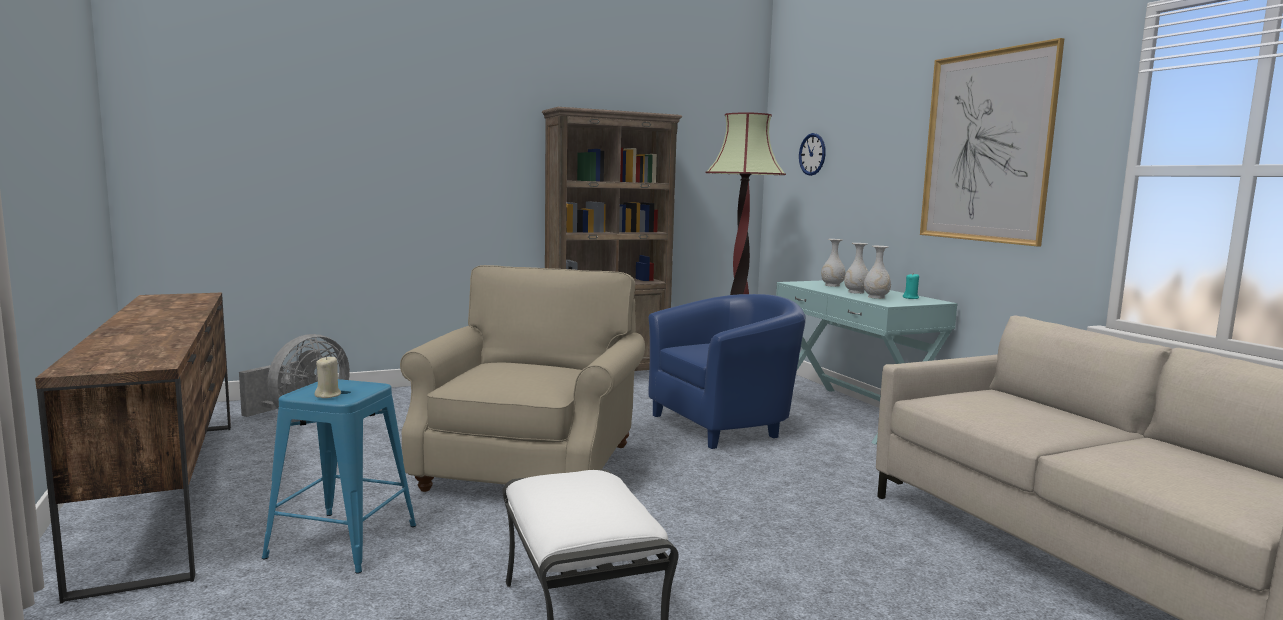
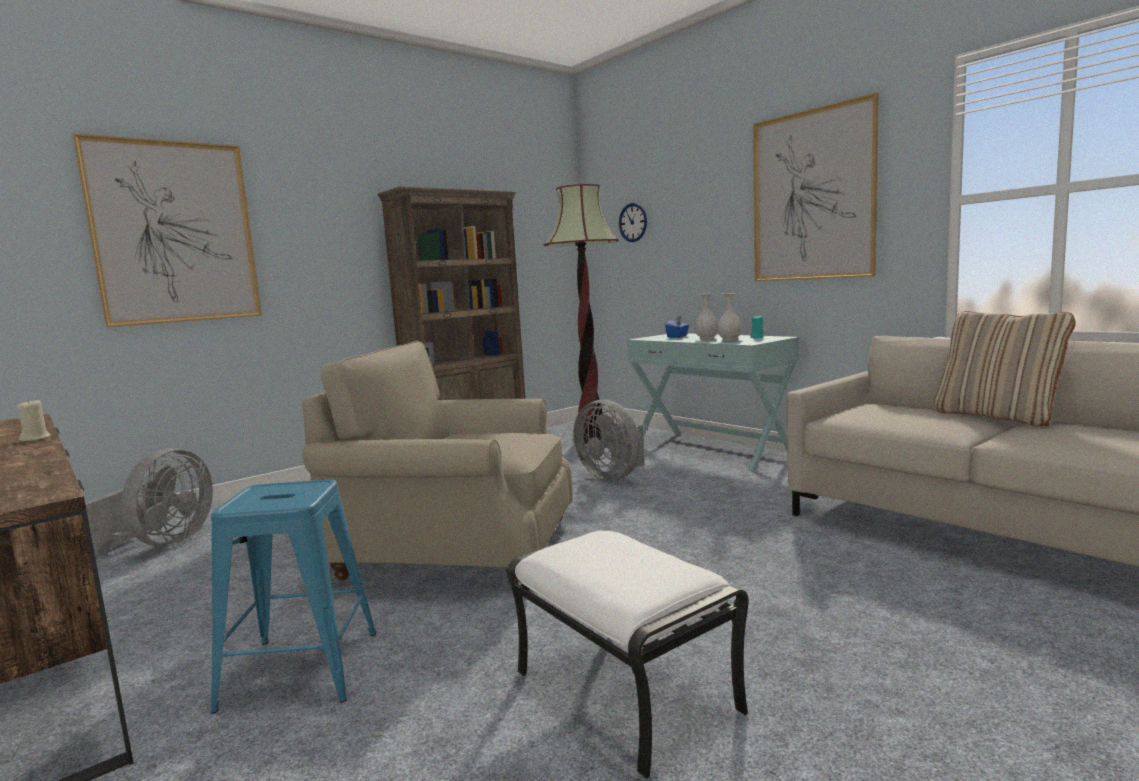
camera: 15 degrees left, 0 degrees up
beige candle [314,356,341,398] -> beige candle moved to [17,399,51,441]
beige armchair [400,265,645,492] -> beige armchair turned 75 degrees counterclockwise [302,341,573,582]
blue armchair [649,294,806,449] -> grey fan [573,400,644,481]
white vase [821,239,845,287] -> blue tissue box [665,316,689,338]
none -> picture [73,133,262,327]
none -> beige pillow [934,311,1076,426]

